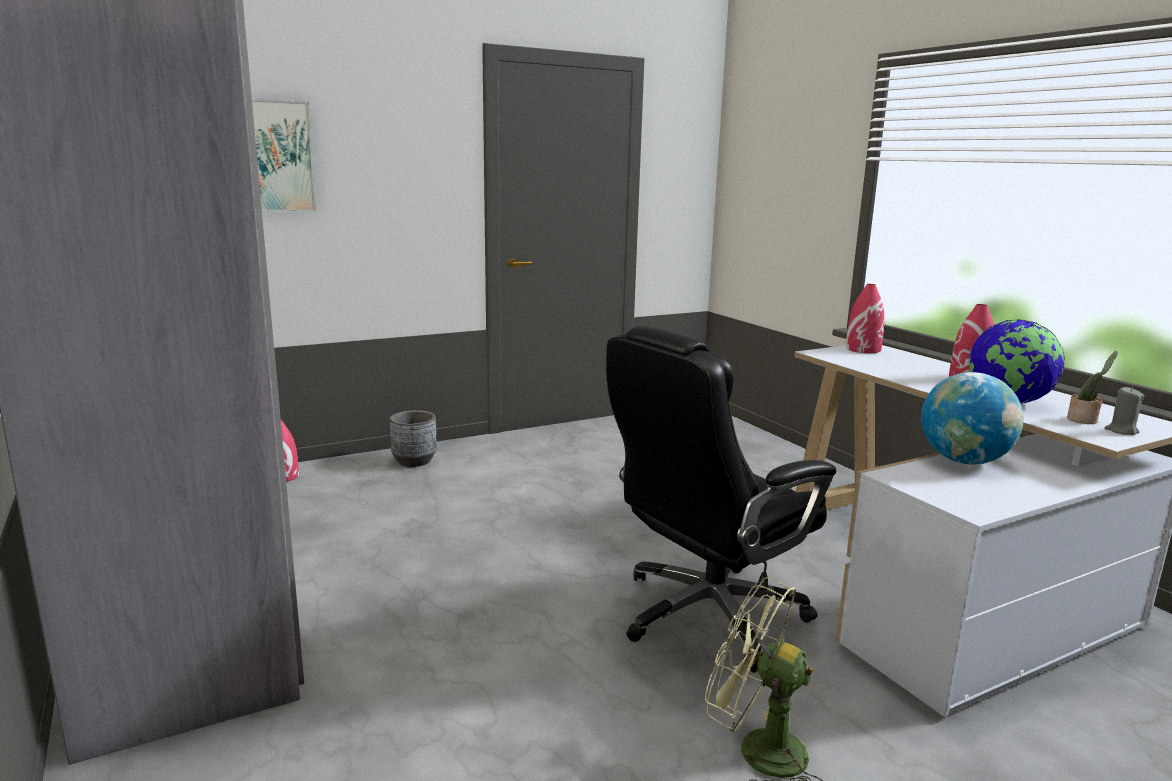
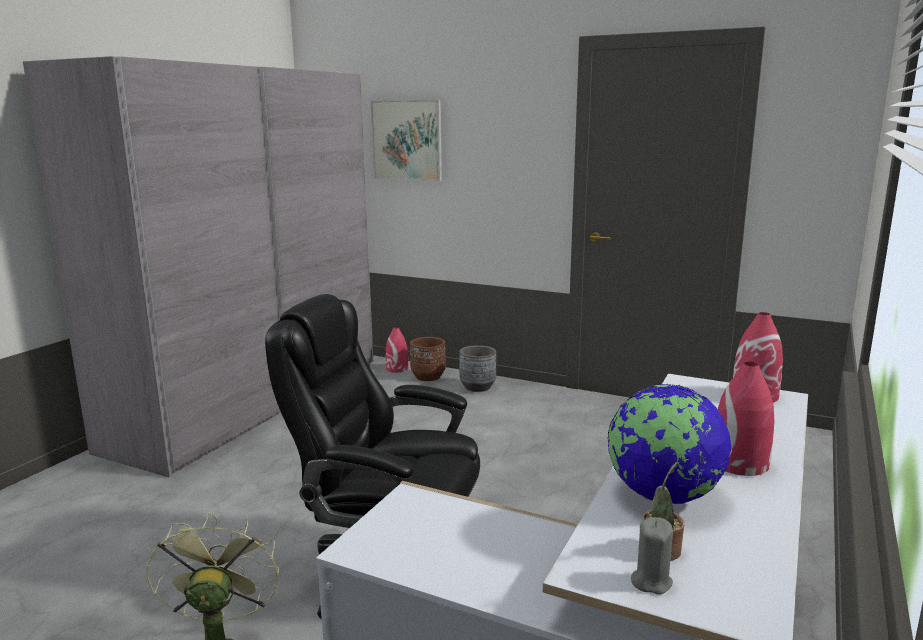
camera: 55 degrees right, 0 degrees up
globe [921,372,1024,464] -> none
none -> brown planter [410,337,446,381]

